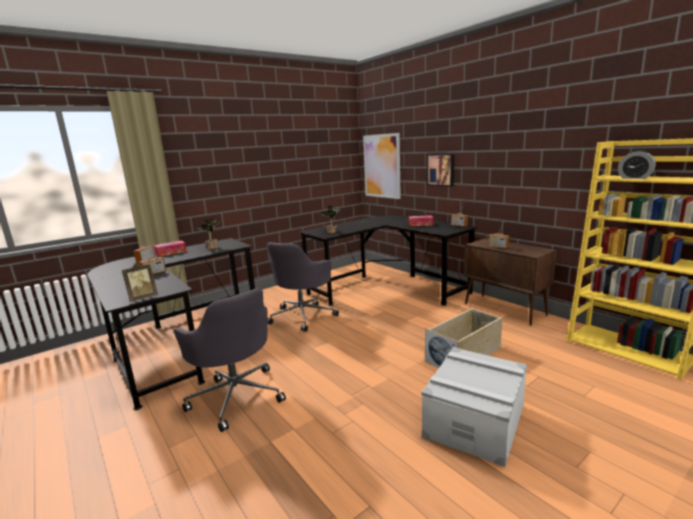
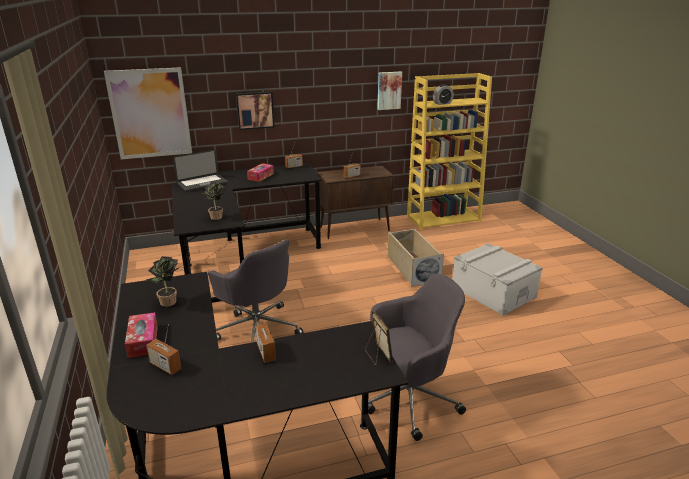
camera: 70 degrees left, 10 degrees up
none -> laptop [173,150,228,192]
none -> picture [377,71,402,110]

